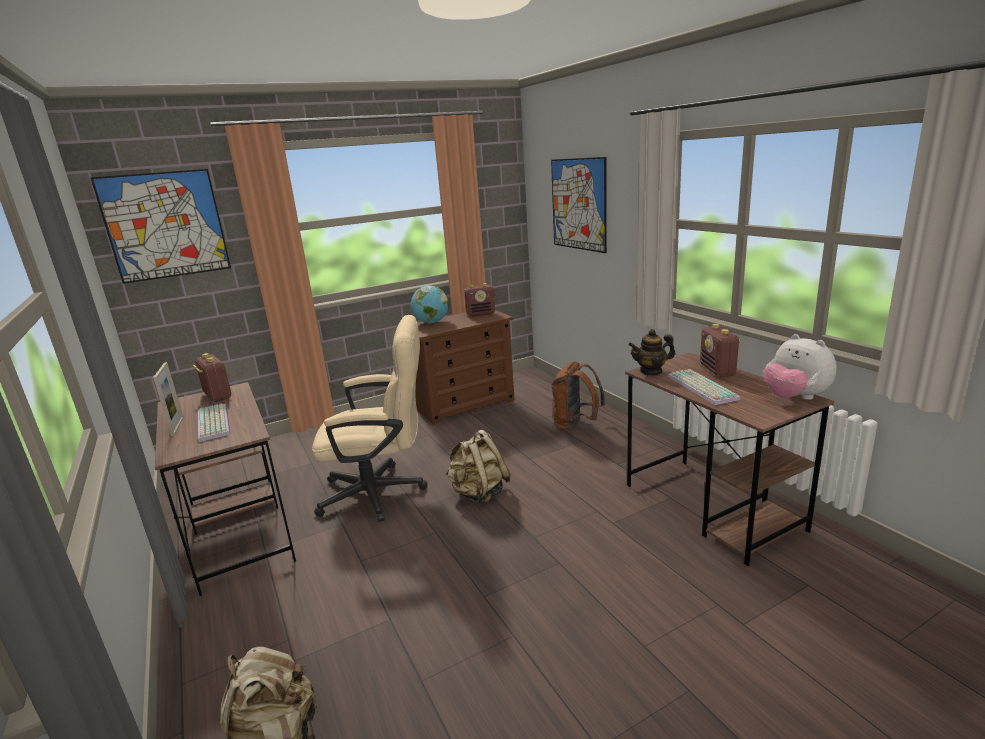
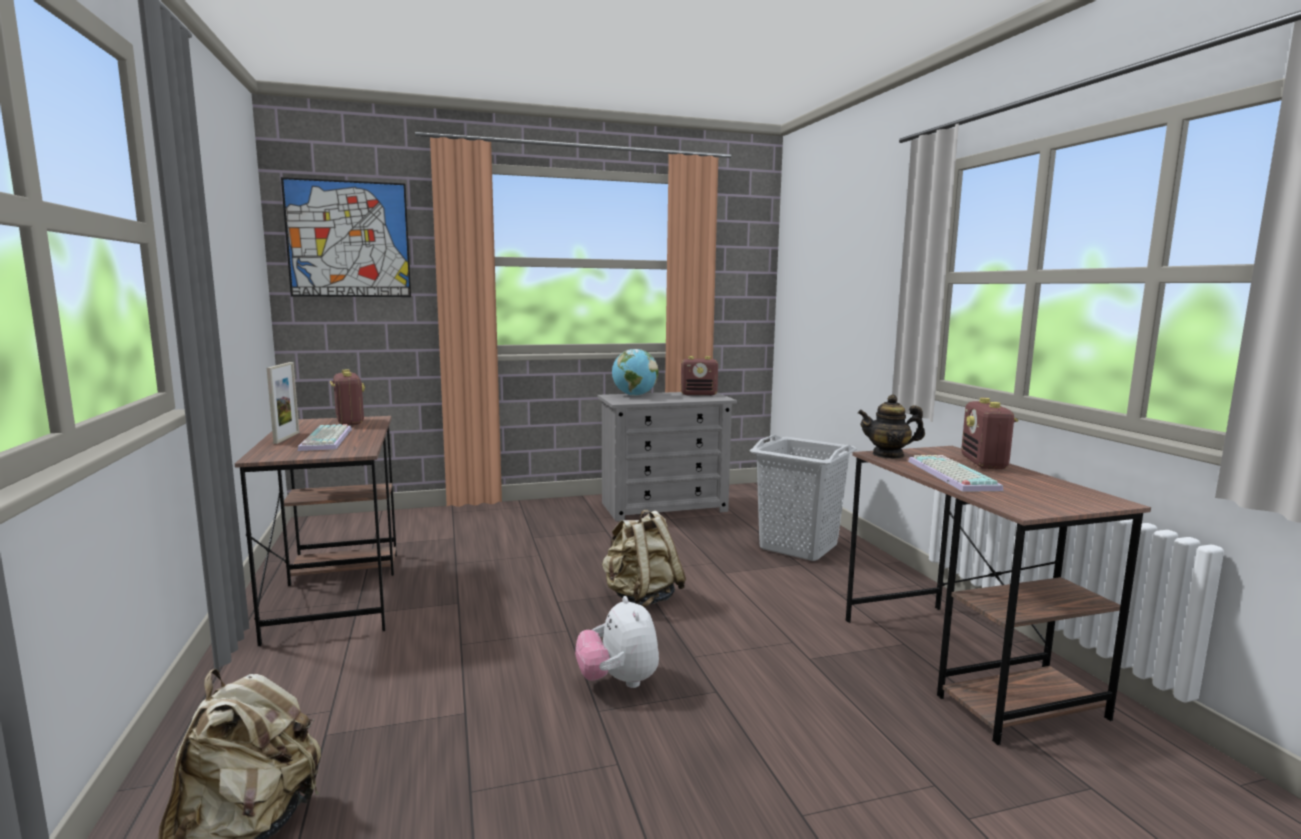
camera: 10 degrees right, 10 degrees down
beige office chair [312,315,428,522] -> none
brown dresser [415,310,515,425] -> grey dresser [597,392,737,521]
picture [551,157,607,253] -> none
brown backpack [551,362,605,431] -> grey laundry basket [750,435,857,561]
plush toy [763,334,837,400] -> plush toy moved to [575,596,659,688]

